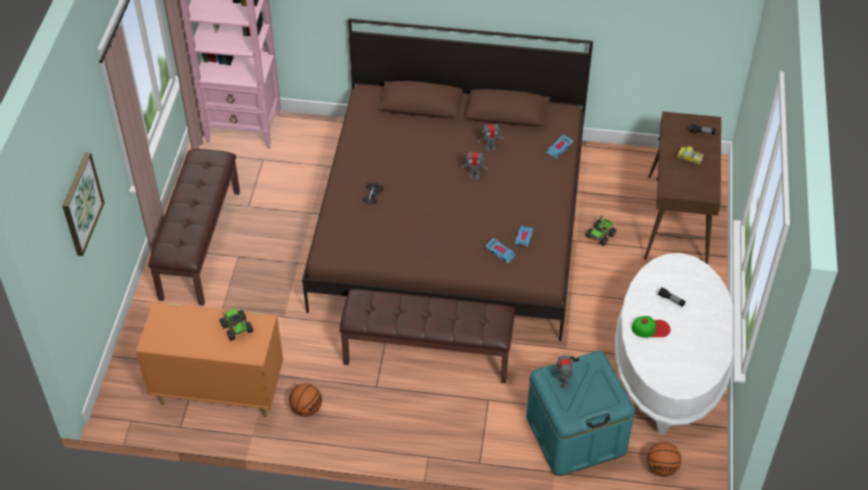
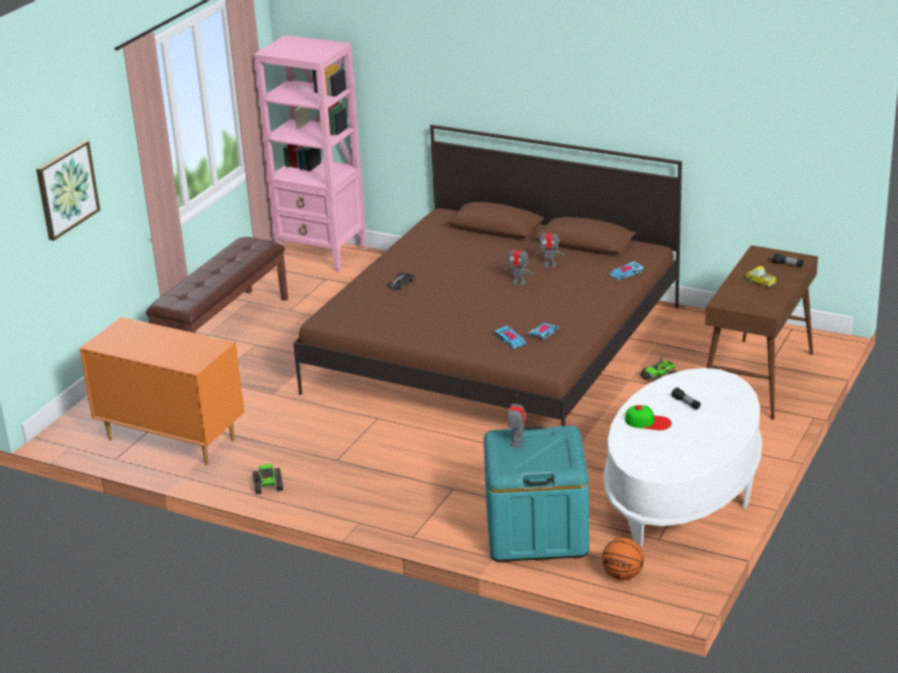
camera: 20 degrees right, 20 degrees down
toy truck [220,309,253,341] -> toy truck moved to [253,464,283,494]
basketball [289,383,322,417] -> none
brown bench [340,289,515,383] -> none

